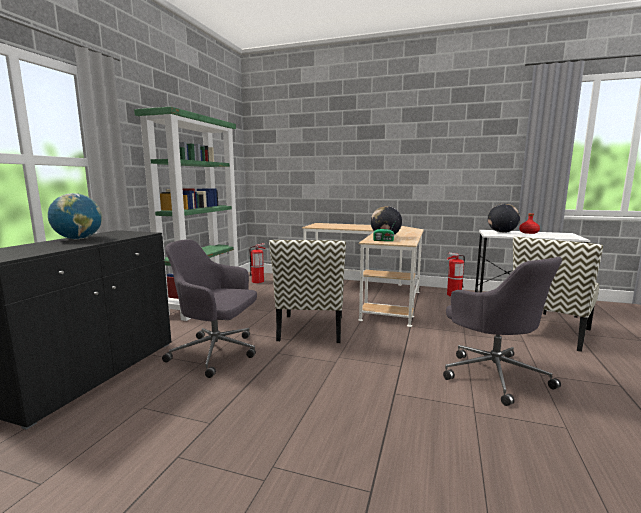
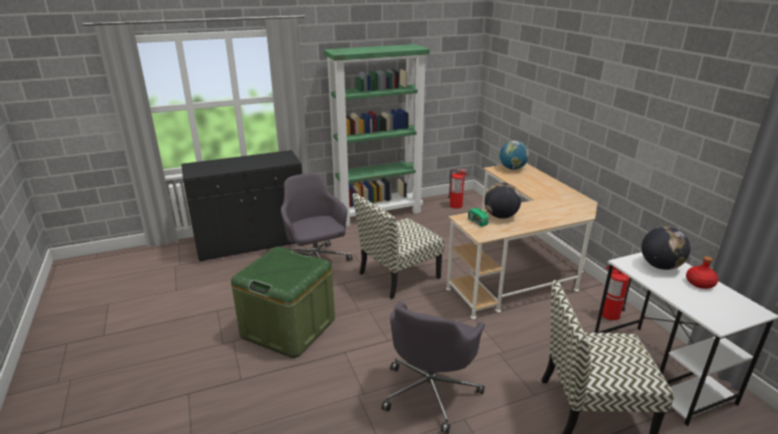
camera: 50 degrees right, 15 degrees up
globe [48,193,102,239] -> globe moved to [500,141,529,170]
none -> green storage box [231,247,335,358]

